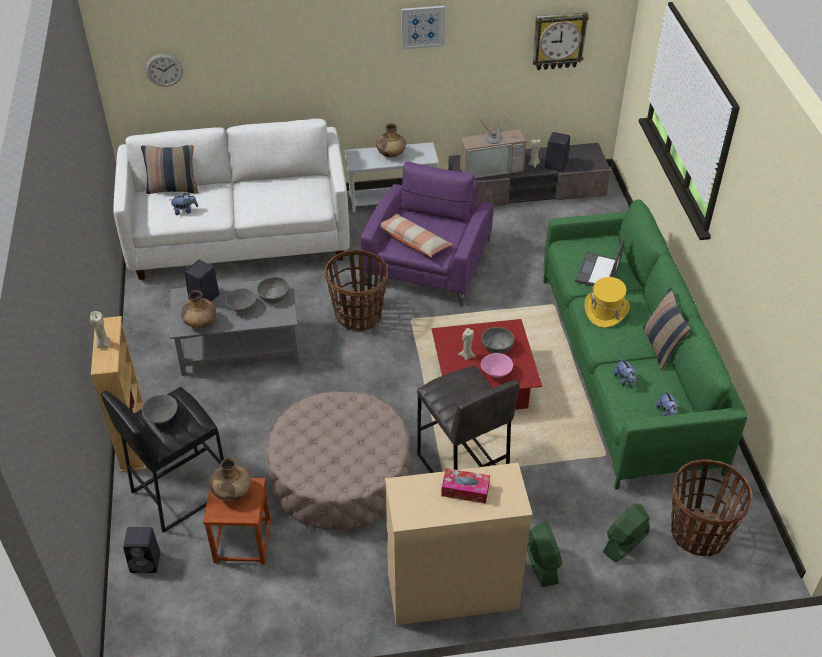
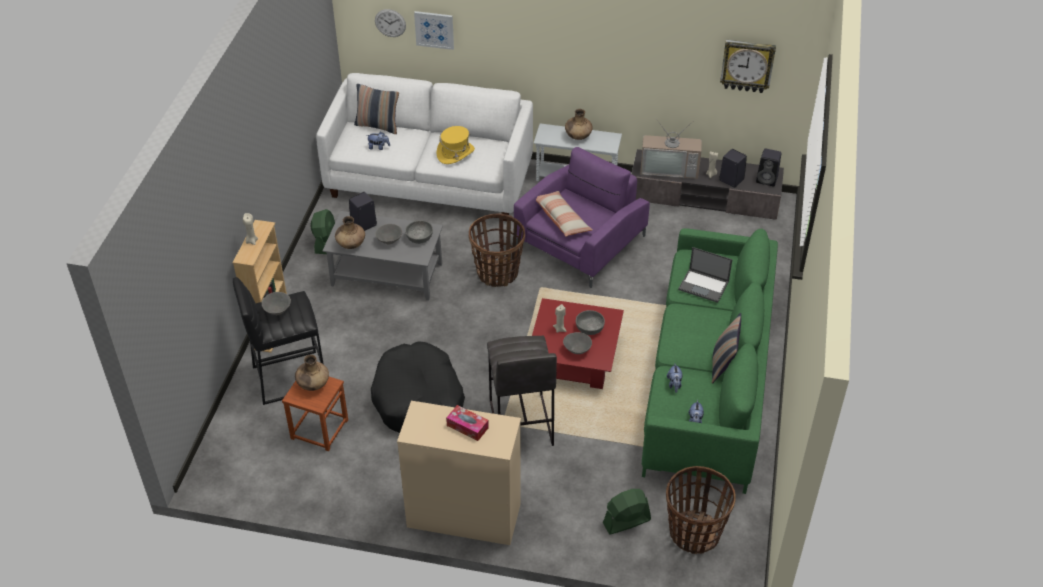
camera: 20 degrees right, 0 degrees up
black speaker [123,527,160,573] -> black speaker moved to [756,148,782,186]
beige ottoman [267,391,411,530] -> black dog bed [371,341,465,433]
picture [401,6,445,50] -> picture moved to [414,11,454,50]
pink bowl [481,353,513,378] -> grey bowl [563,332,592,354]
green fan [527,522,562,587] -> green fan moved to [311,209,335,254]
laptop [575,236,625,286] -> laptop turned 105 degrees counterclockwise [678,247,732,303]
yellow hat [585,277,630,328] -> yellow hat moved to [437,126,475,164]

